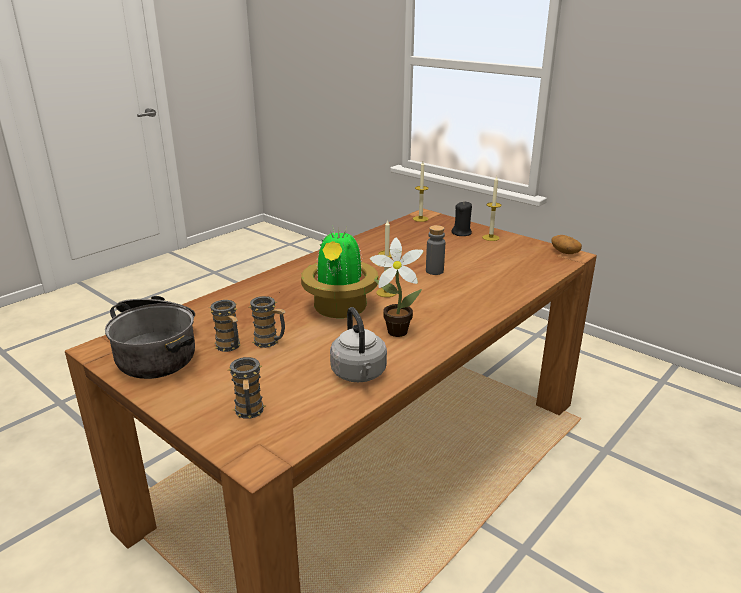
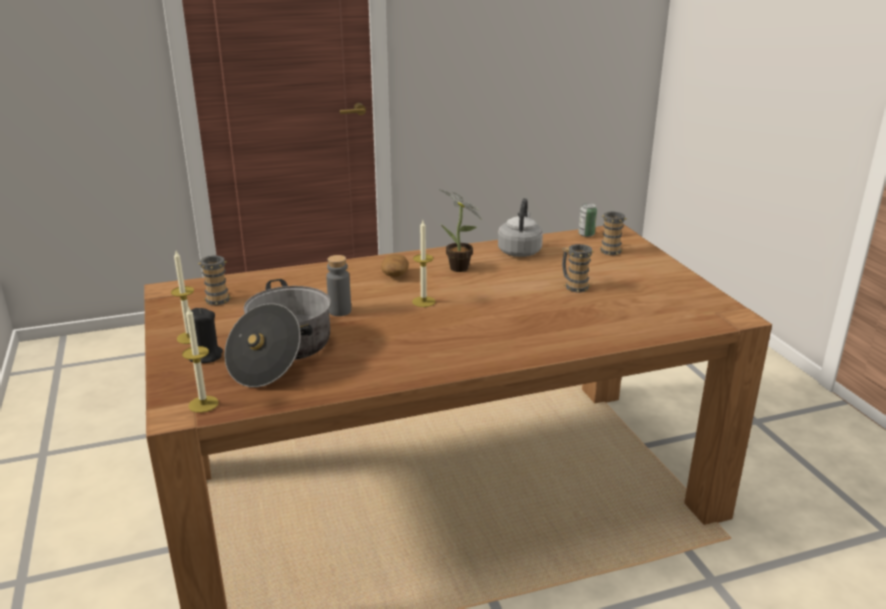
camera: 150 degrees left, 0 degrees up
cooking pot [105,296,195,379] -> cooking pot moved to [224,279,331,387]
mug [209,300,240,352] -> mug moved to [198,256,232,305]
potted plant [301,225,378,318] -> none
potato [552,235,582,254] -> potato moved to [381,254,409,277]
none -> can [578,203,597,237]

